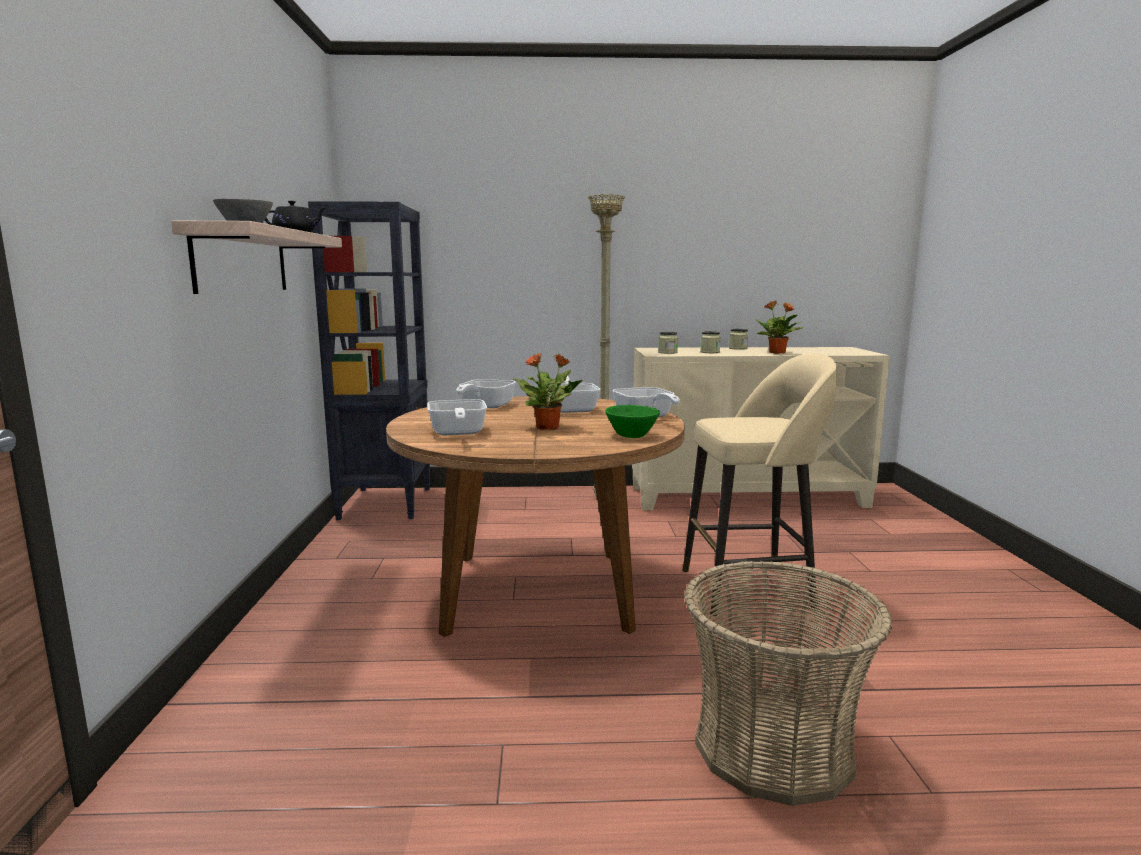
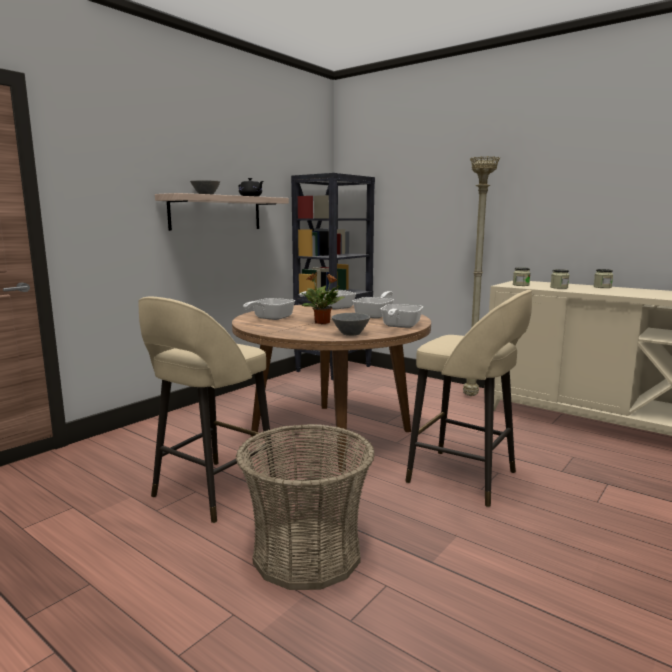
camera: 40 degrees right, 0 degrees up
green bowl [605,405,660,438] -> grey bowl [332,313,370,336]
potted plant [755,301,804,354] -> none
none -> beige stool [138,296,276,523]

